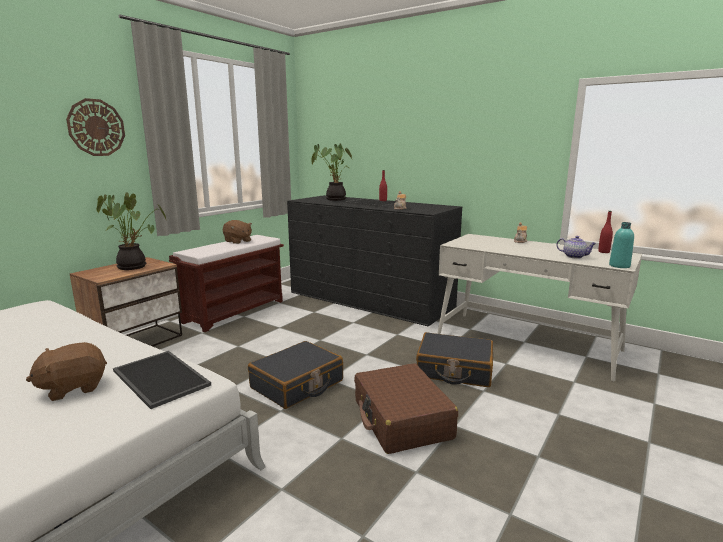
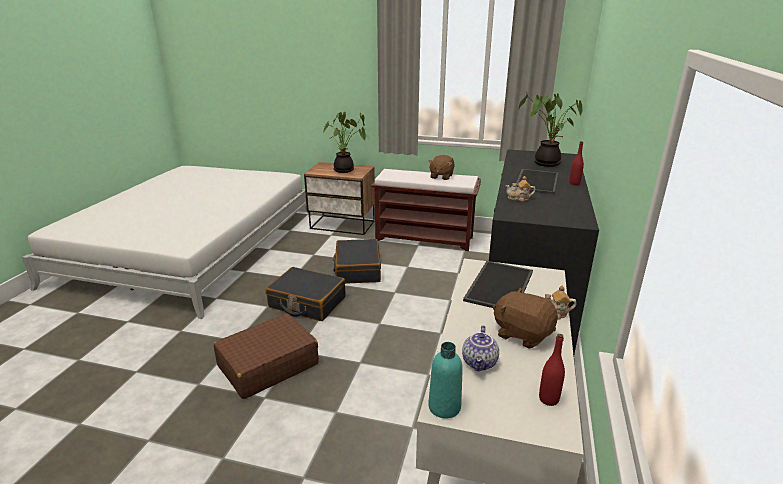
camera: 70 degrees right, 10 degrees up
brown plush toy [26,342,107,401] -> brown plush toy moved to [493,288,558,349]
wall clock [66,98,125,156] -> none
tray [113,351,211,409] -> tray moved to [463,261,533,308]
black suitcase [416,332,493,387] -> black suitcase moved to [333,239,381,284]

